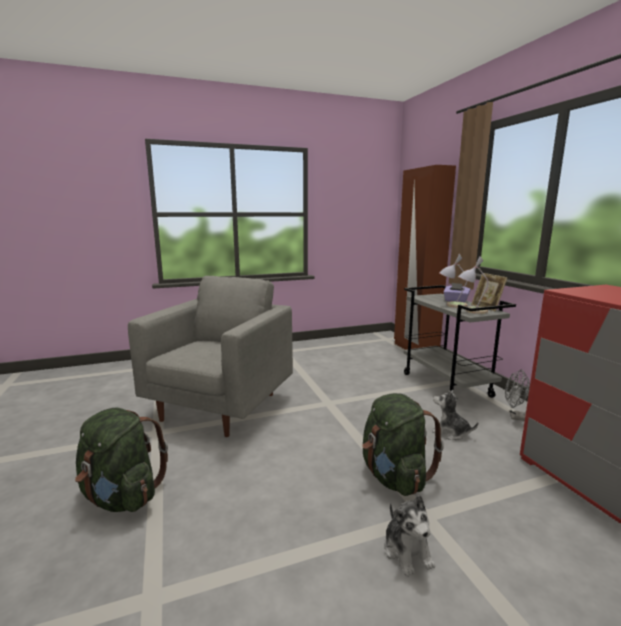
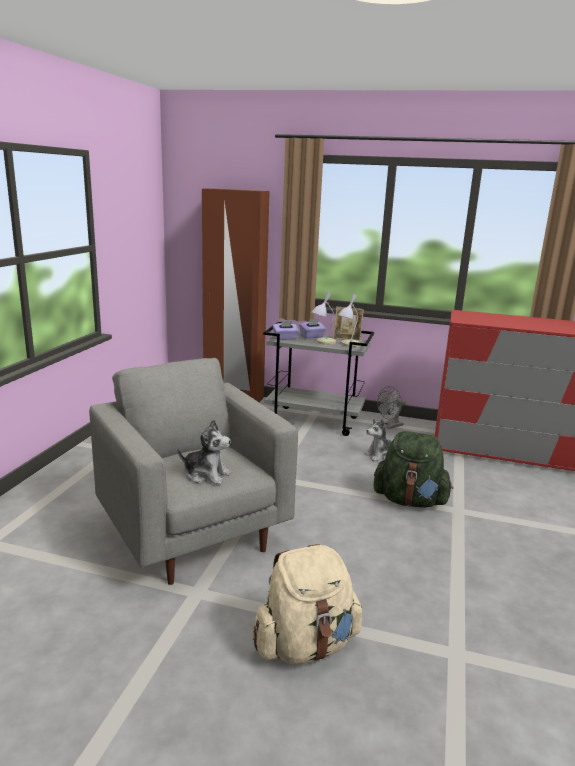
camera: 55 degrees left, 5 degrees up
green backpack [75,408,168,512] -> beige backpack [252,544,362,664]
plush toy [384,495,435,576] -> plush toy moved to [178,419,231,485]
none -> purple tissue box [273,321,299,340]

